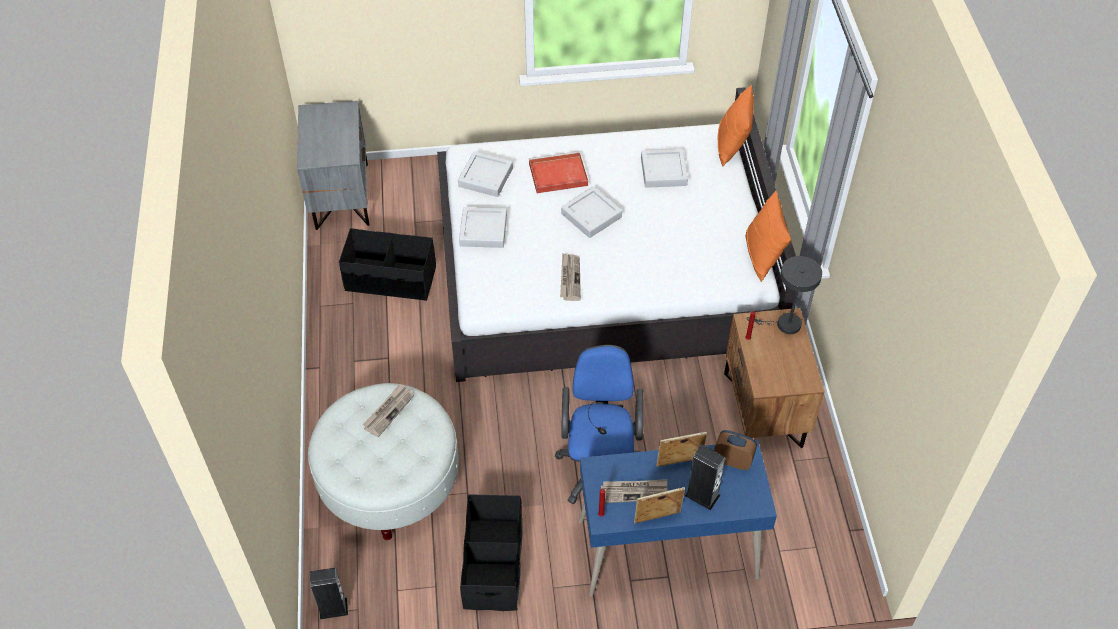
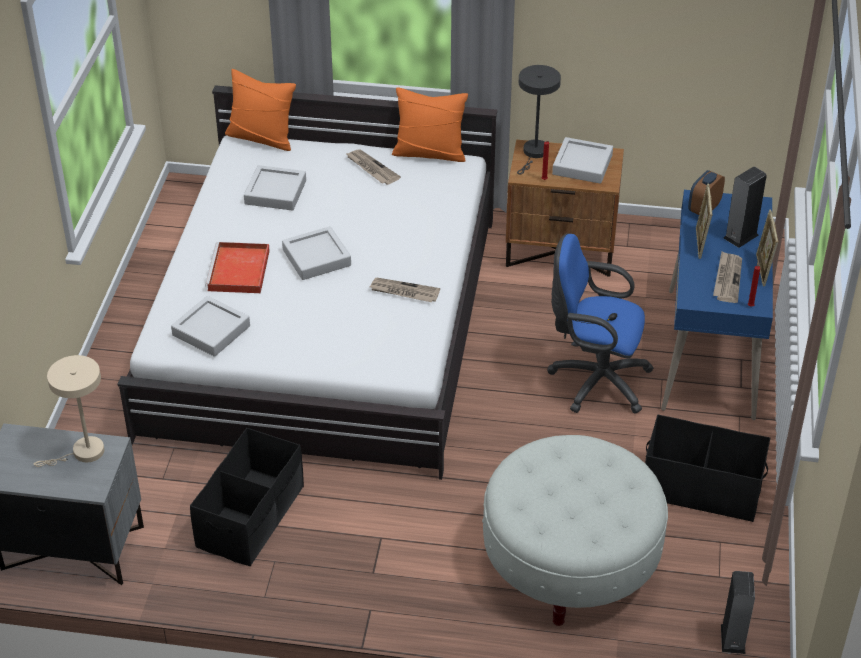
camera: 75 degrees left, 10 degrees down
newspaper [362,383,414,437] -> newspaper moved to [345,149,401,185]
grey tray [459,207,507,248] -> grey tray moved to [552,137,613,184]
none -> beige table lamp [33,355,105,467]

